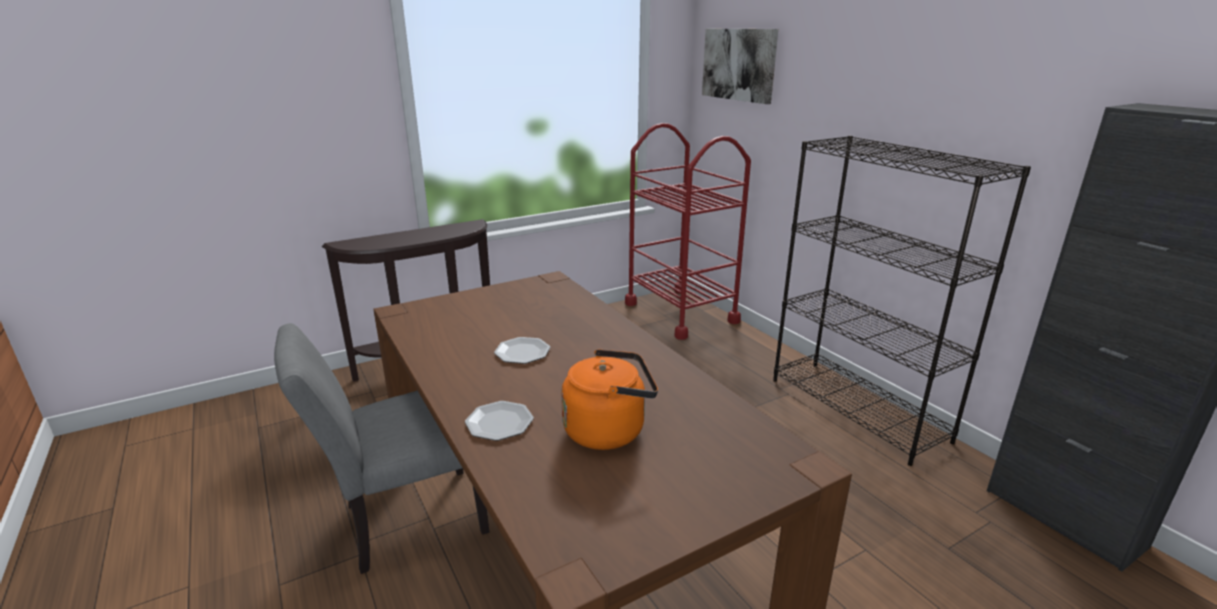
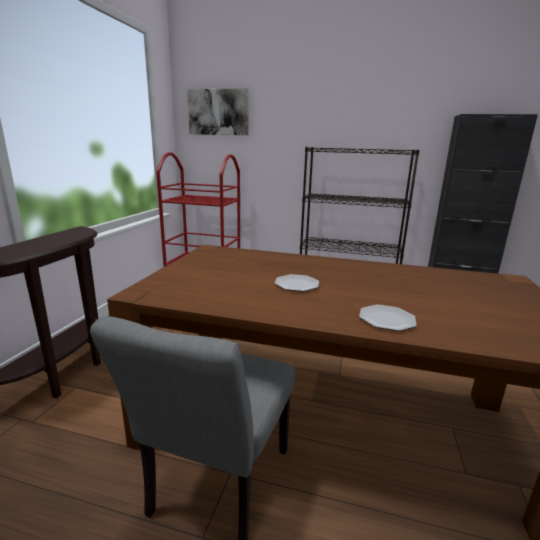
camera: 45 degrees left, 5 degrees down
orange kettle [561,349,658,450] -> none

